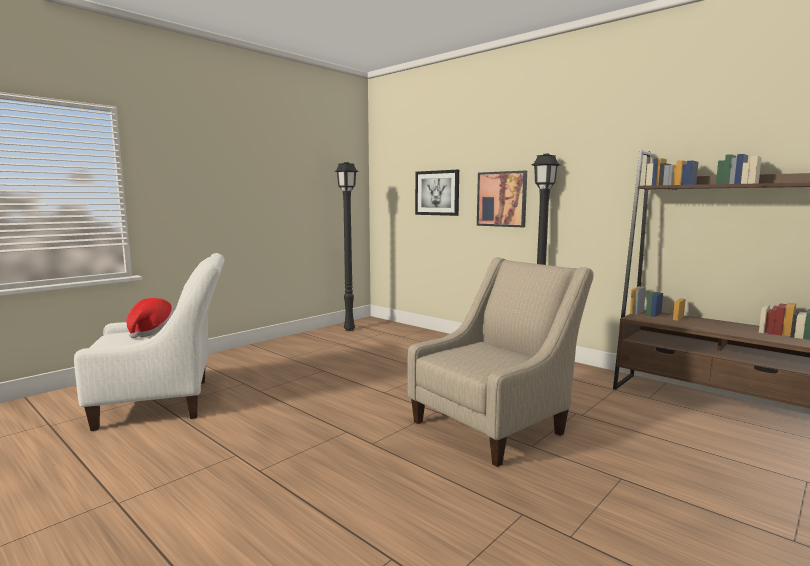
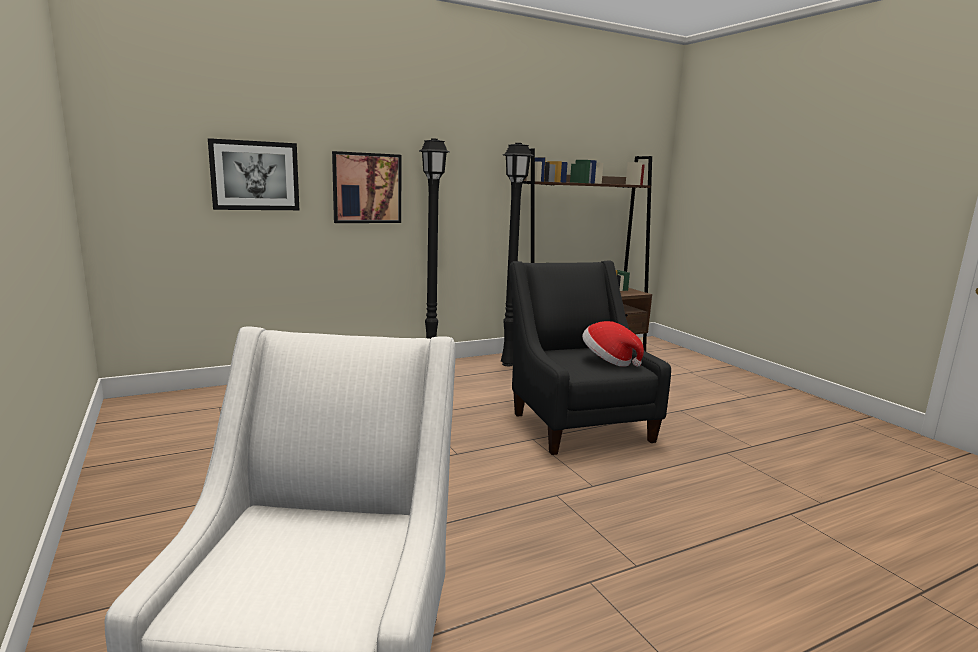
camera: 70 degrees left, 5 degrees up
hat [126,298,175,338] -> hat moved to [582,321,644,367]
black floor lamp [335,162,359,331] -> black floor lamp moved to [501,143,534,366]
beige armchair [408,257,594,467] -> black armchair [509,260,671,455]

